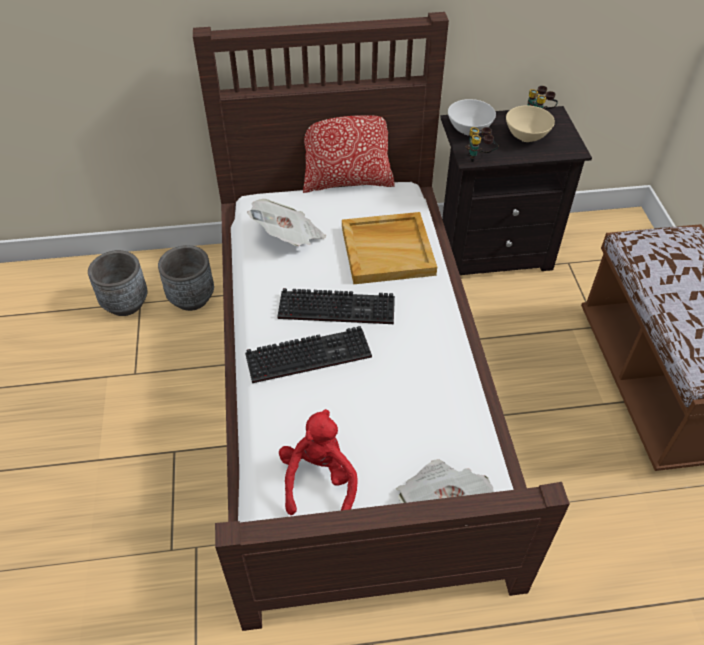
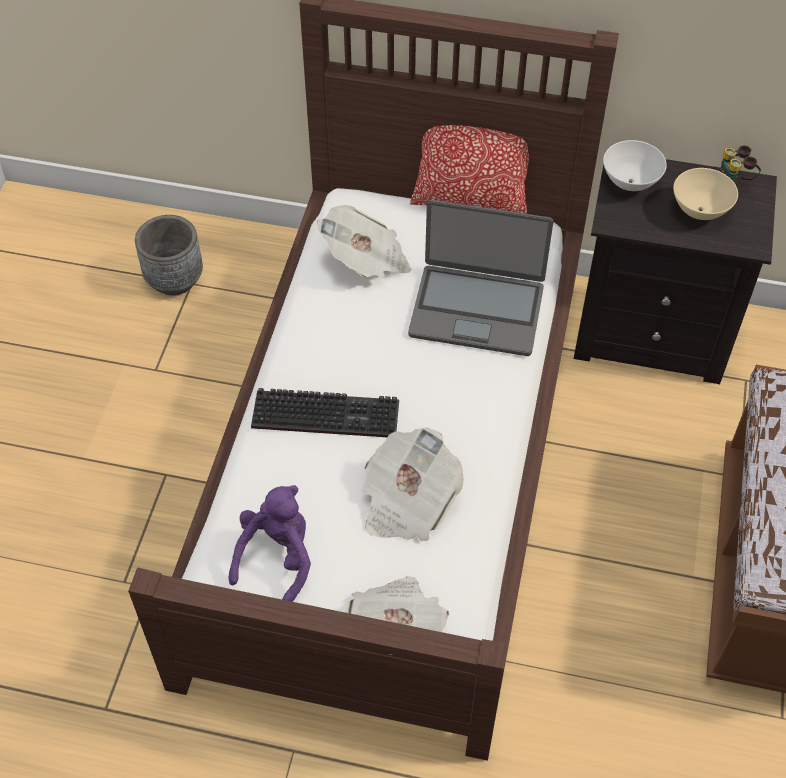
camera: 20 degrees right, 5 degrees up
grey planter [158,245,214,311] -> none
keyboard [277,288,395,324] -> none
red plush toy [279,409,357,515] -> purple plush toy [229,485,311,602]
beige tray [342,212,437,284] -> laptop [408,200,553,356]
binoculars [465,127,498,162] -> none
none -> newspaper [362,428,464,541]

